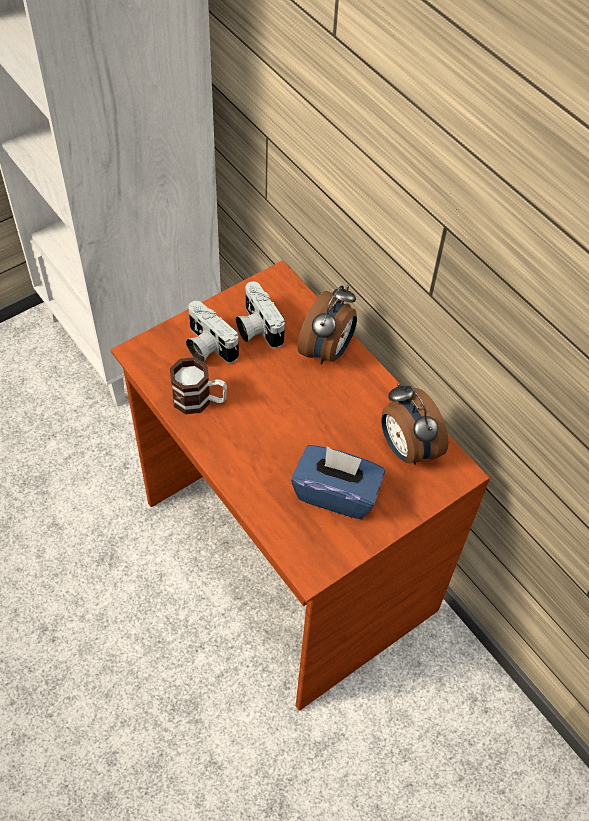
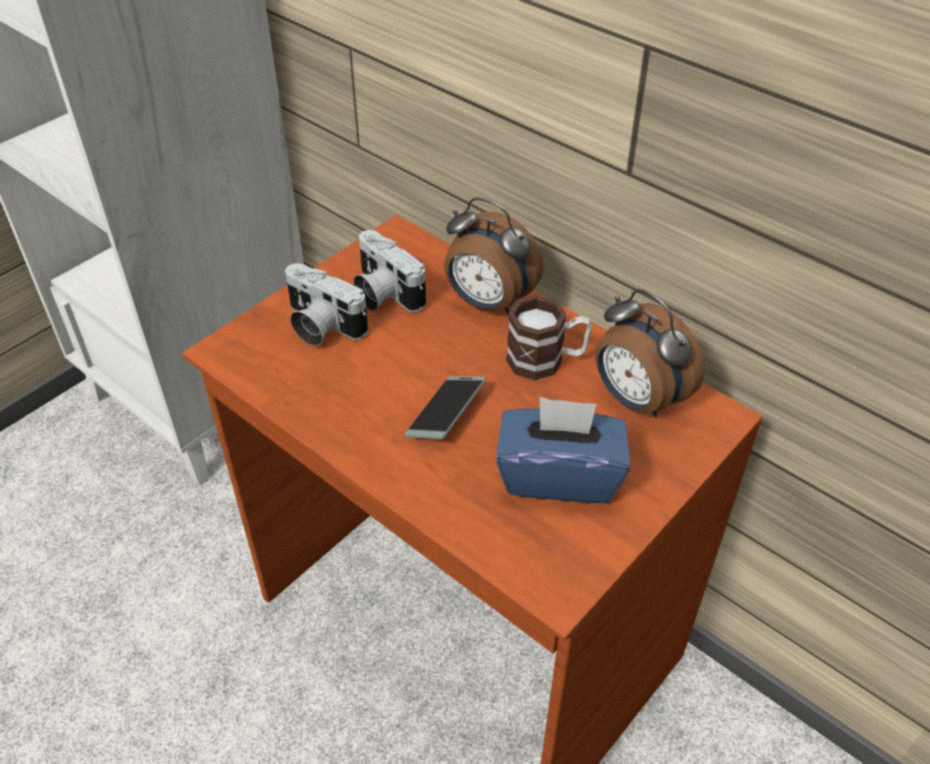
camera: 10 degrees left, 10 degrees down
mug [170,357,227,414] -> mug moved to [506,295,592,380]
alarm clock [297,285,357,365] -> alarm clock turned 105 degrees clockwise [444,197,544,314]
none -> phone [405,376,486,439]

